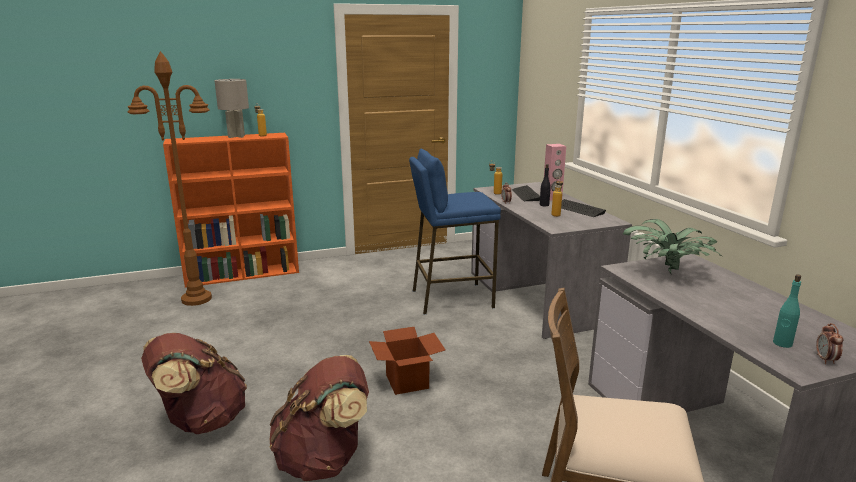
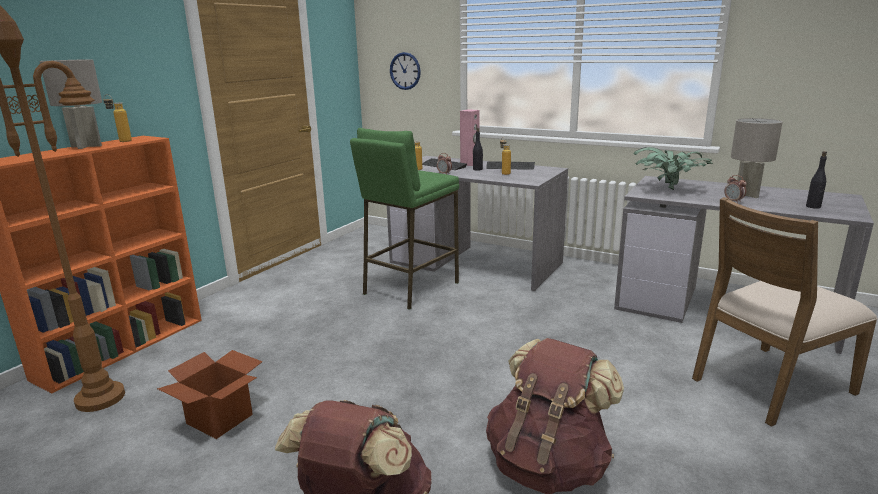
camera: 40 degrees left, 0 degrees up
cardboard box [369,327,446,395] -> cardboard box moved to [157,350,263,439]
blue stool [409,149,501,314] -> green stool [350,128,459,310]
turquoise bottle [773,274,801,348] -> black bottle [806,151,827,209]
alarm clock [816,323,843,364] -> alarm clock moved to [724,175,747,203]
none -> wall clock [390,52,421,90]
none -> grey table lamp [731,118,783,198]

